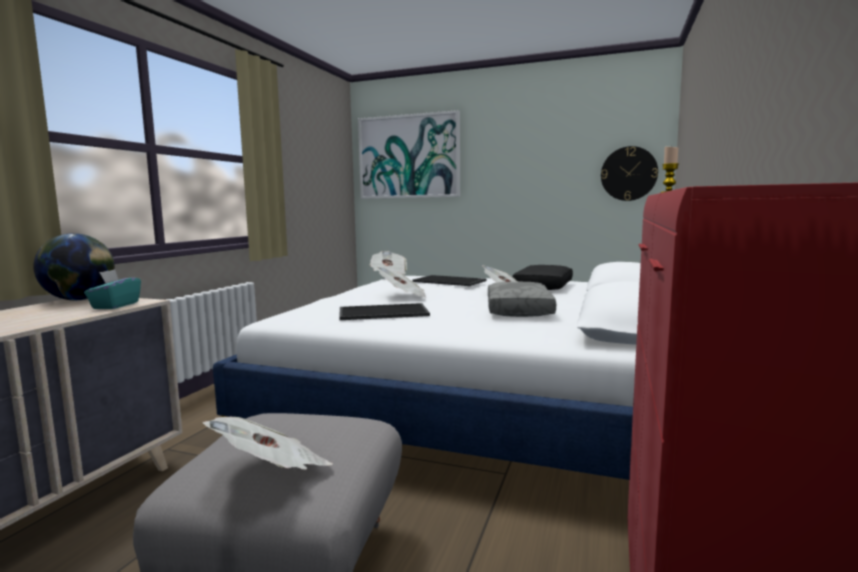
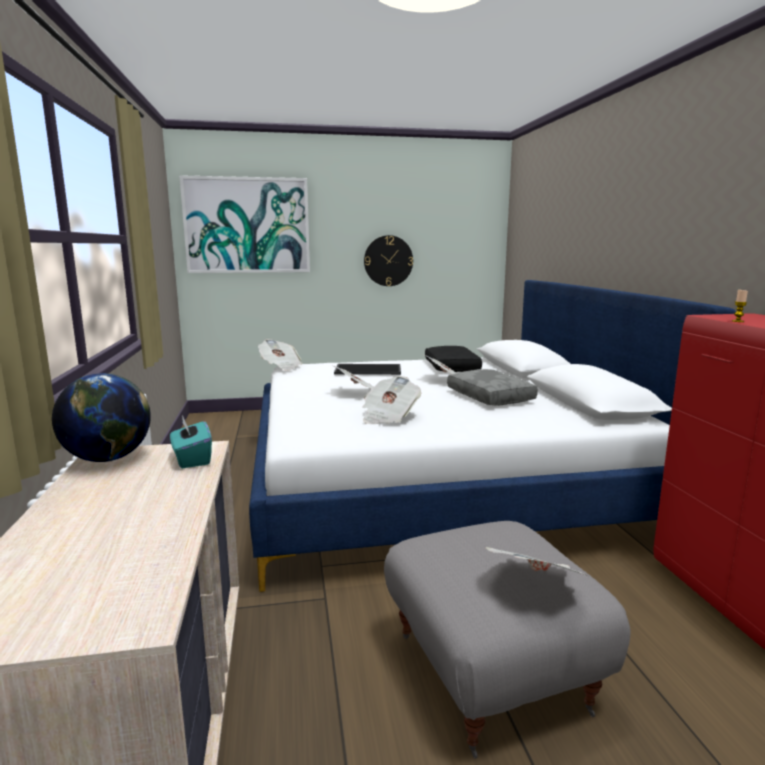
camera: 30 degrees left, 5 degrees up
tray [339,303,430,320] -> newspaper [363,376,421,424]
wall clock [601,146,658,201] -> wall clock moved to [364,235,413,286]

